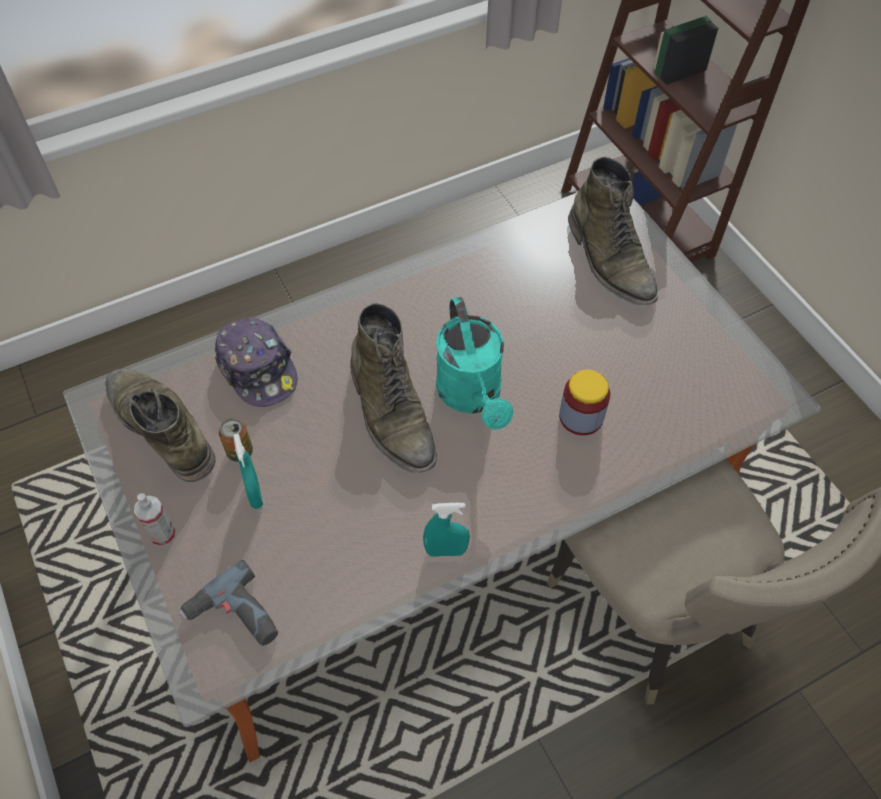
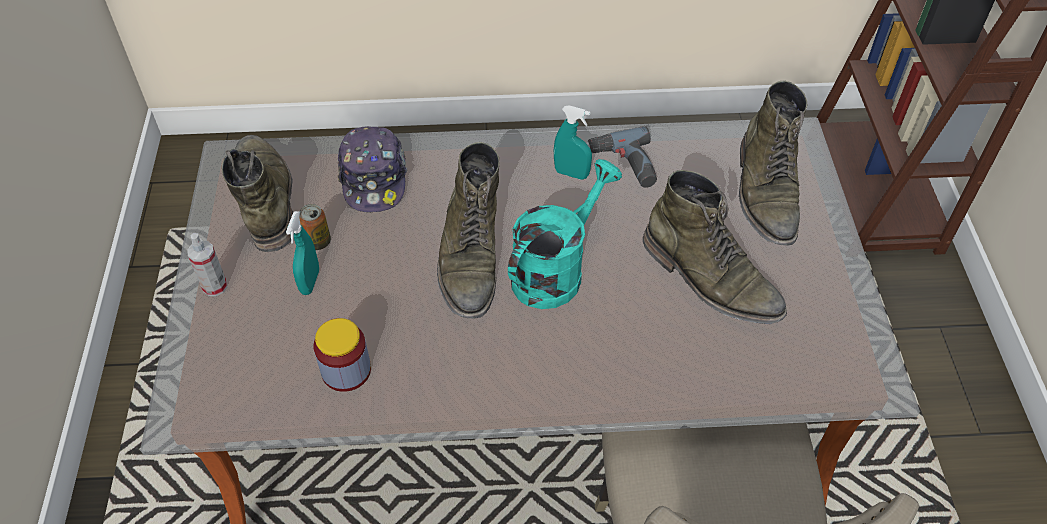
camera: 25 degrees right, 5 degrees down
power drill [179,560,278,646] -> power drill moved to [586,126,657,188]
turquoise spray bottle [423,503,470,557] -> turquoise spray bottle moved to [554,105,592,180]
turquoise watering can [436,297,513,429] -> turquoise watering can turned 150 degrees counterclockwise [508,159,622,309]
jar [559,370,610,435] -> jar moved to [313,318,371,392]
none -> green boot [643,170,787,324]

